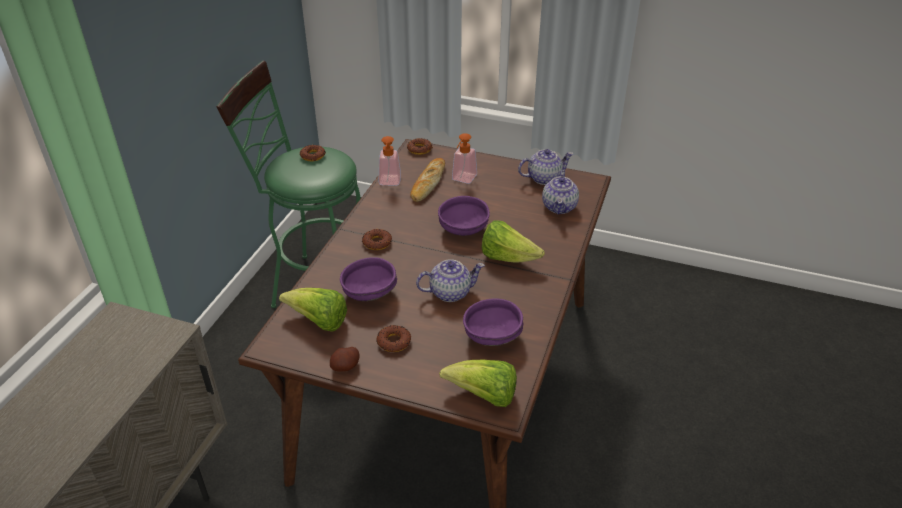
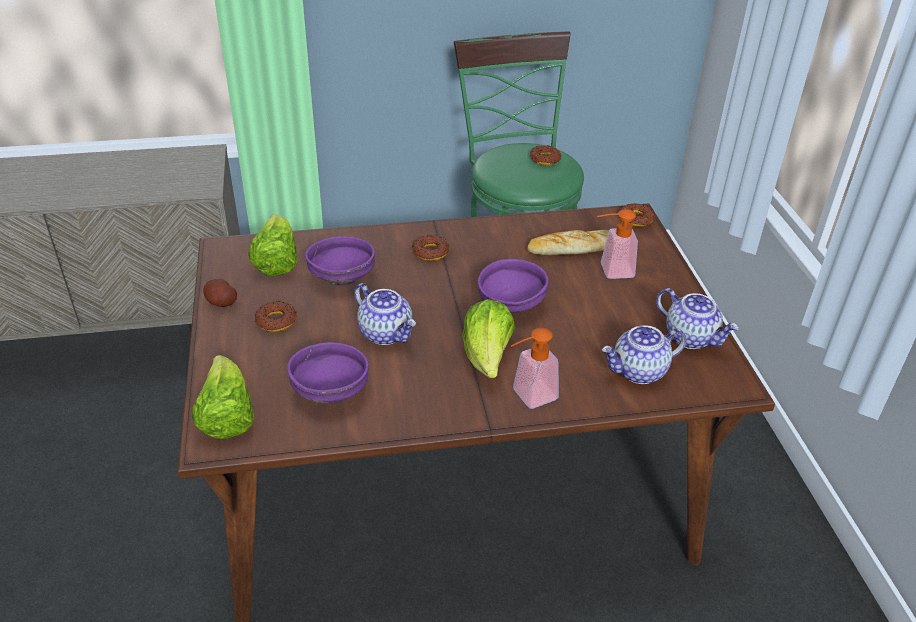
camera: 60 degrees right, 0 degrees up
soap dispenser [379,136,401,185] -> soap dispenser moved to [511,328,559,409]

